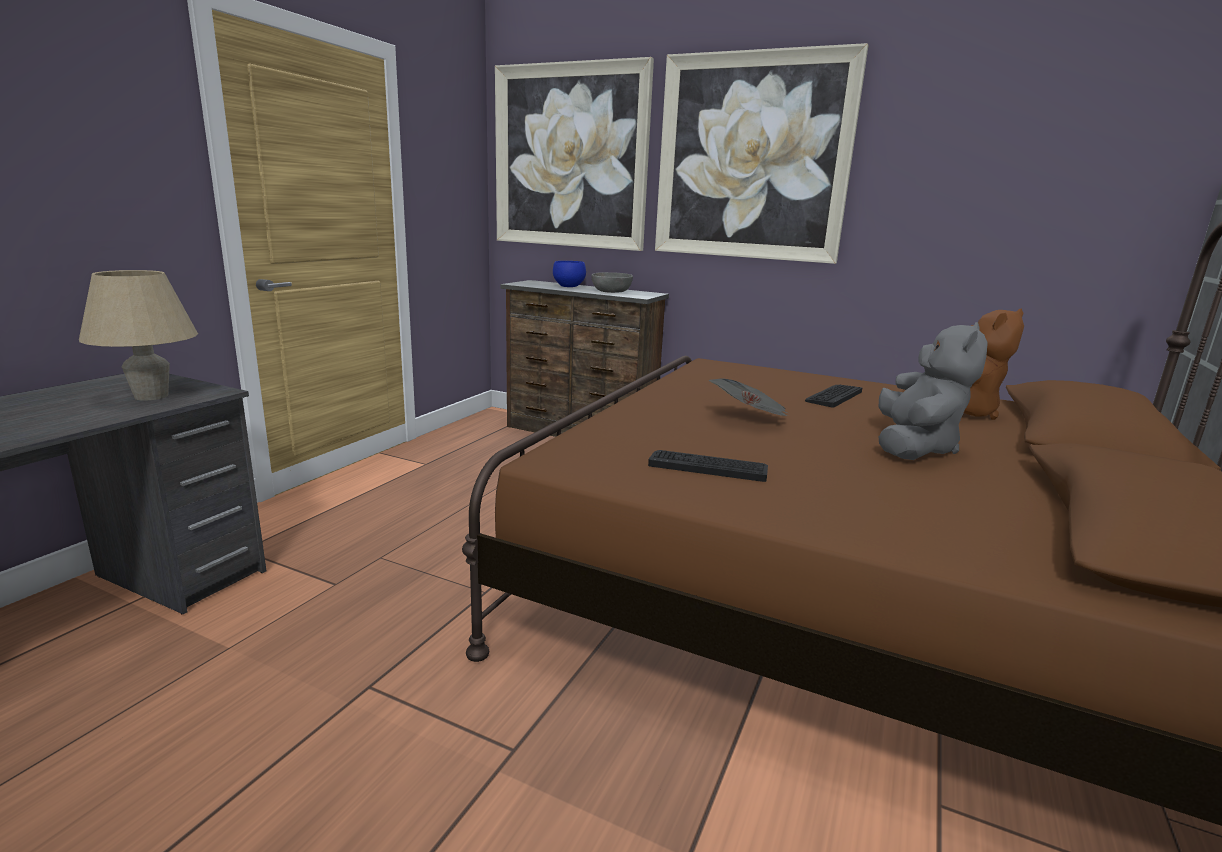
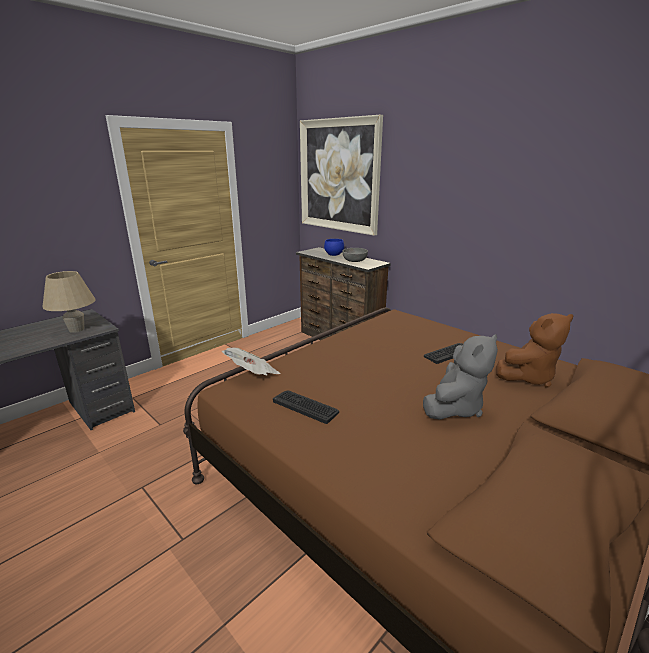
camera: 20 degrees right, 5 degrees up
picture [655,43,869,264] -> none
newspaper [709,378,788,416] -> newspaper moved to [222,347,280,375]

